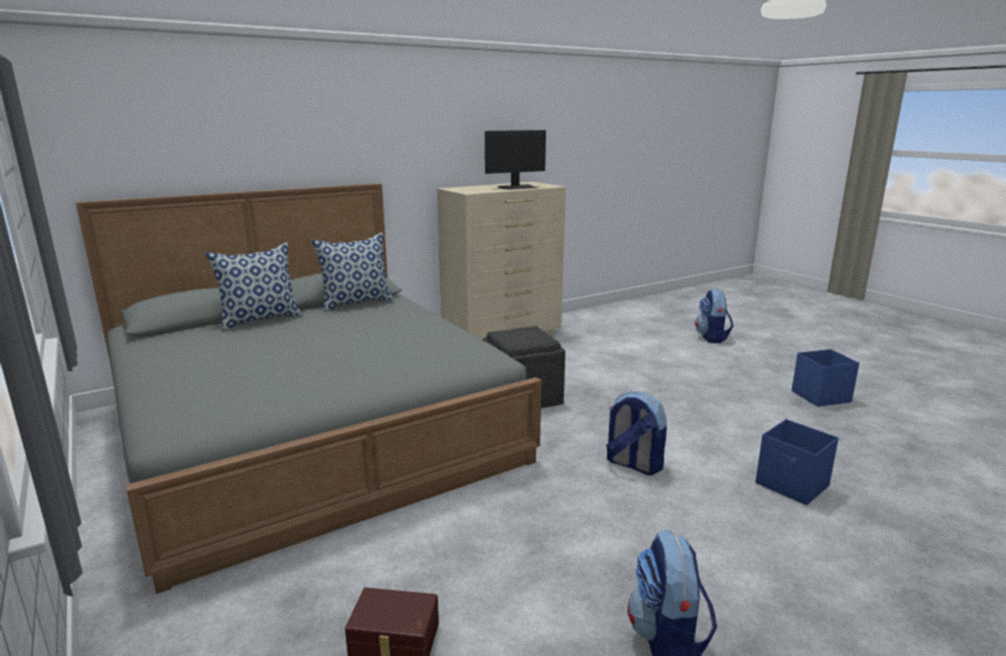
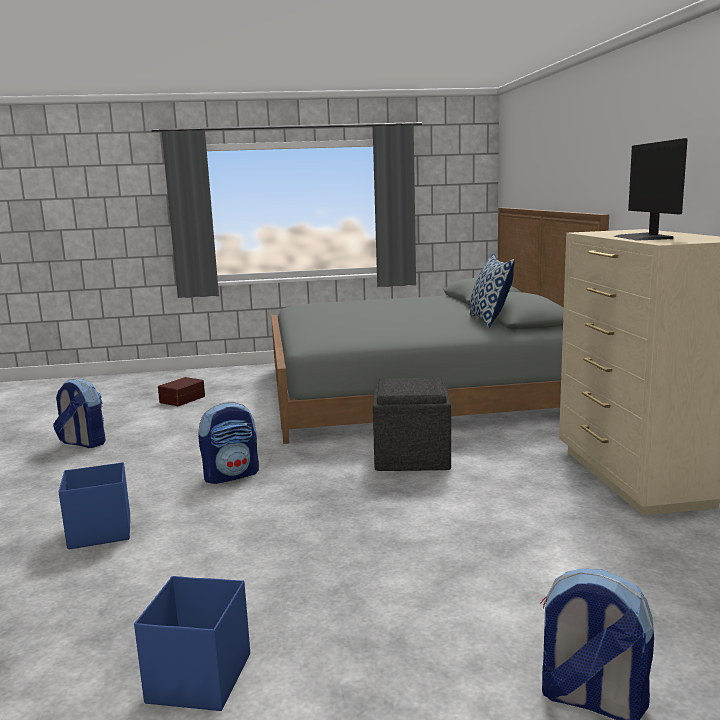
camera: 115 degrees right, 5 degrees down
pillow [205,243,303,331] -> none

